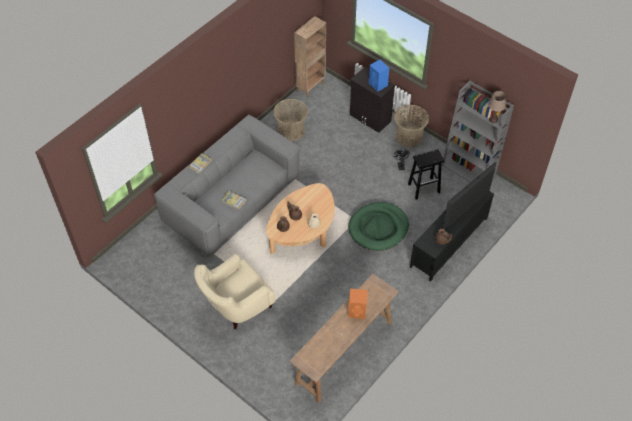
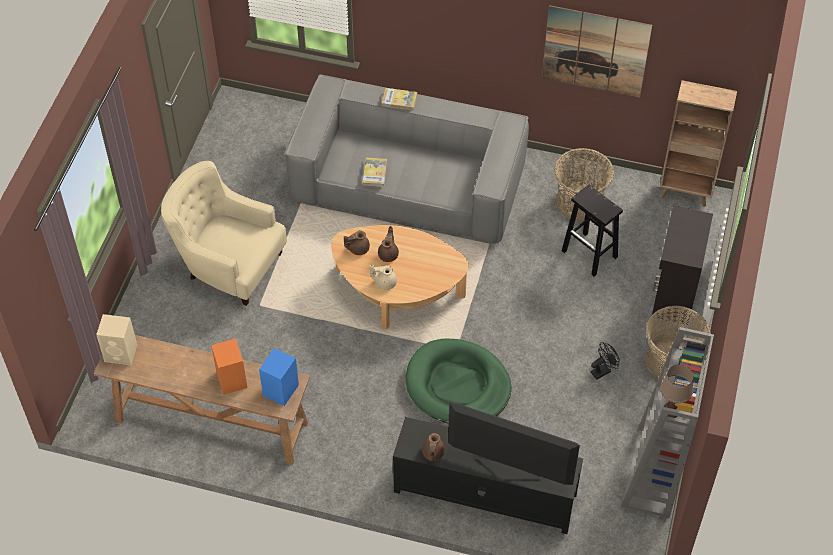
camera: 65 degrees right, 0 degrees up
blue speaker [369,60,389,92] -> blue speaker moved to [259,348,299,406]
black stool [408,149,444,200] -> black stool moved to [562,185,623,277]
none -> beige speaker [96,314,137,365]
none -> picture [542,5,652,98]

